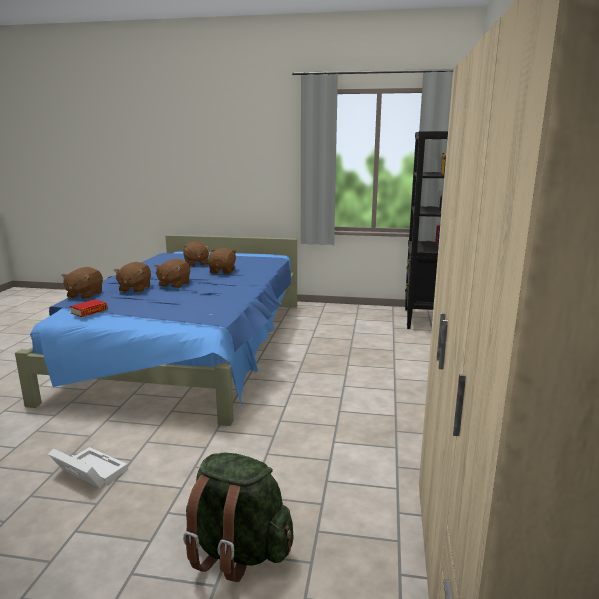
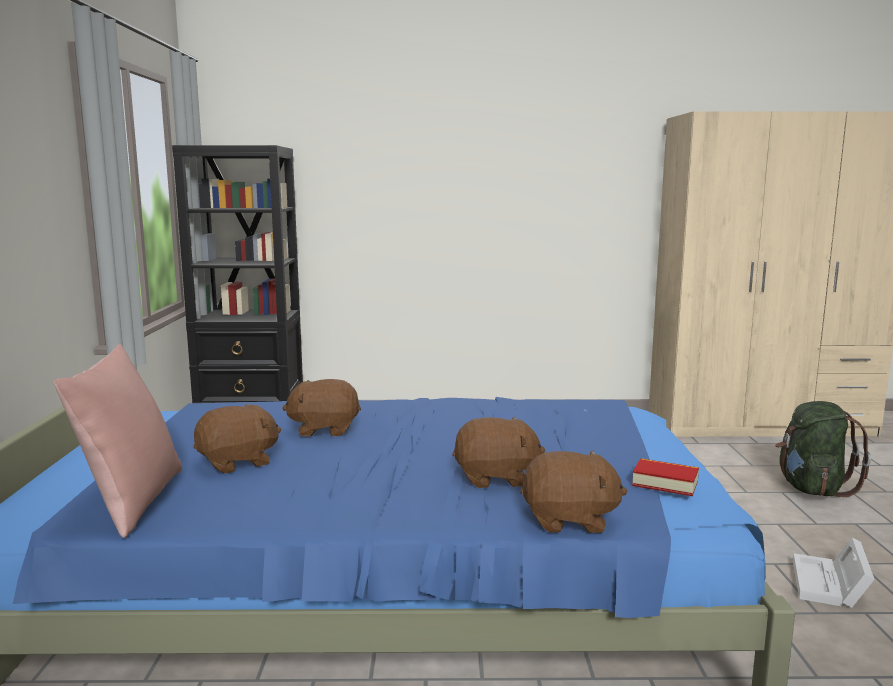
camera: 100 degrees left, 5 degrees down
brown plush toy [154,259,190,288] -> none
none -> pink pillow [54,344,182,538]

